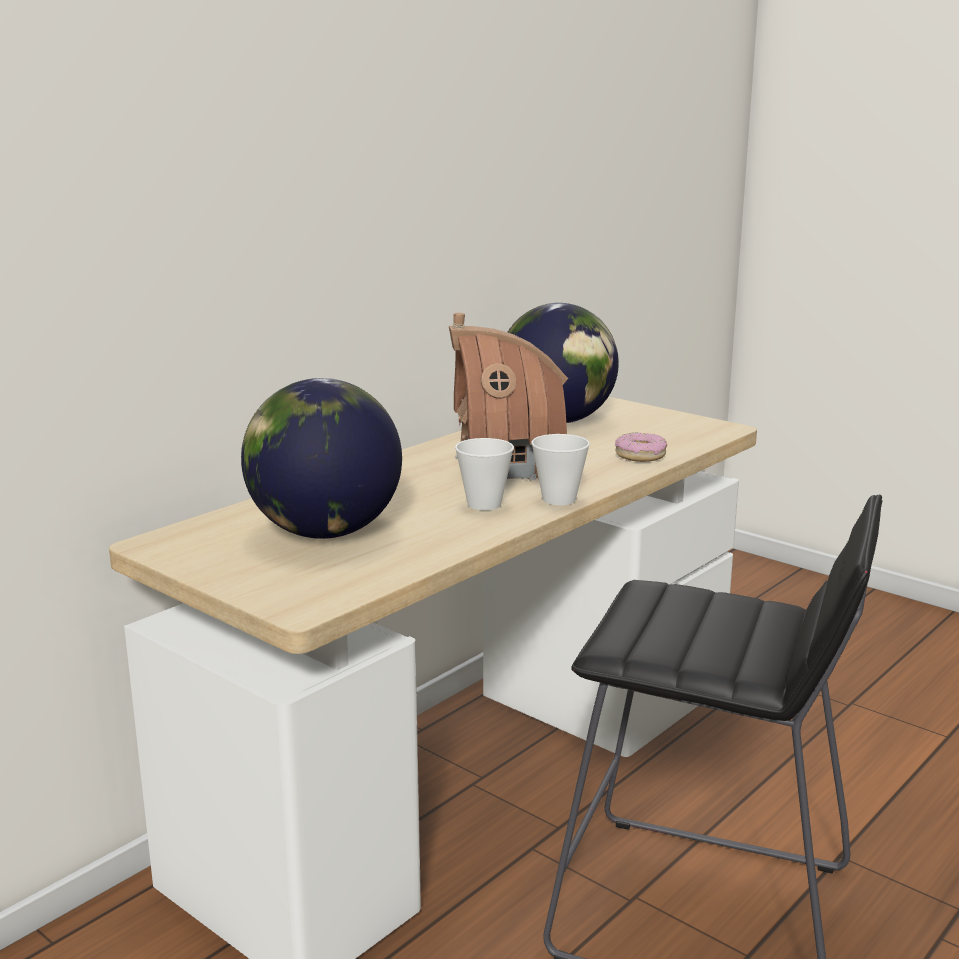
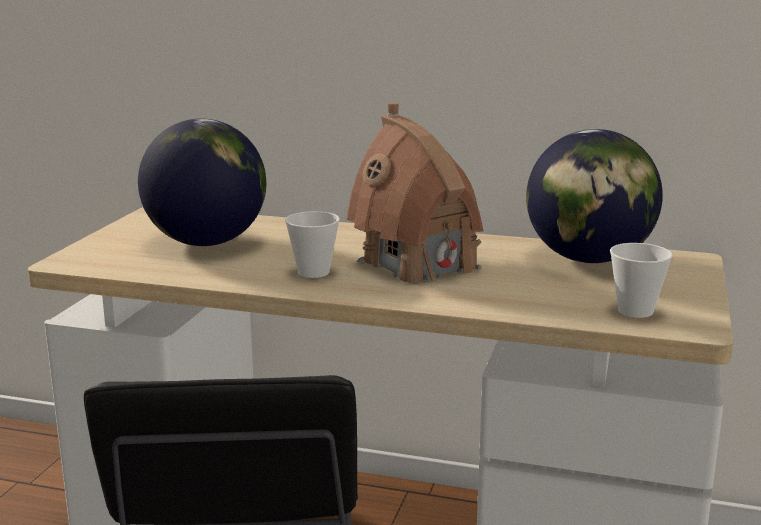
camera: 65 degrees right, 0 degrees up
cup [531,434,590,505] -> cup moved to [610,243,673,318]
donut [615,433,667,462] -> none

